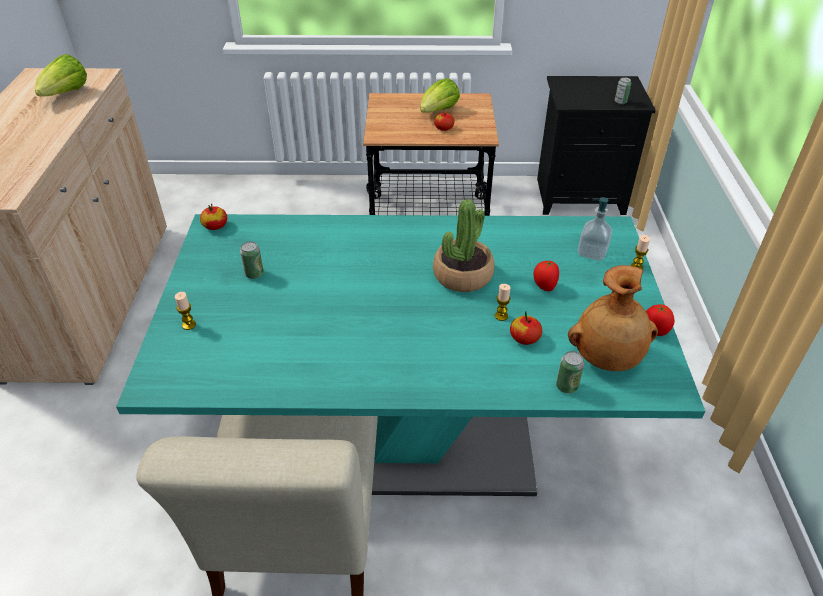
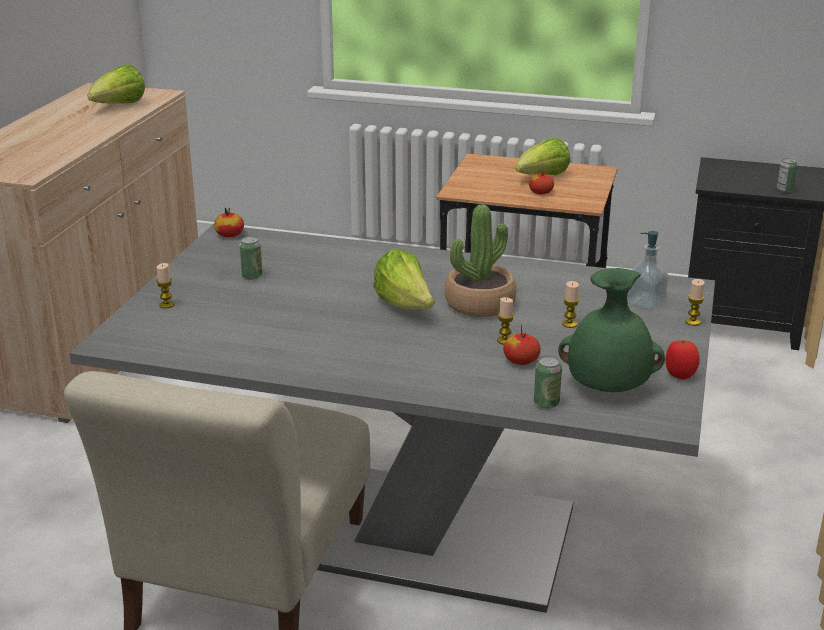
camera: 15 degrees right, 15 degrees down
turquoise dining table [116,214,705,496] -> grey dining table [69,224,715,613]
tomato [534,260,559,291] -> candle [562,281,579,328]
brown vase [568,265,658,371] -> green vase [558,268,665,392]
none -> lettuce [373,249,434,310]

